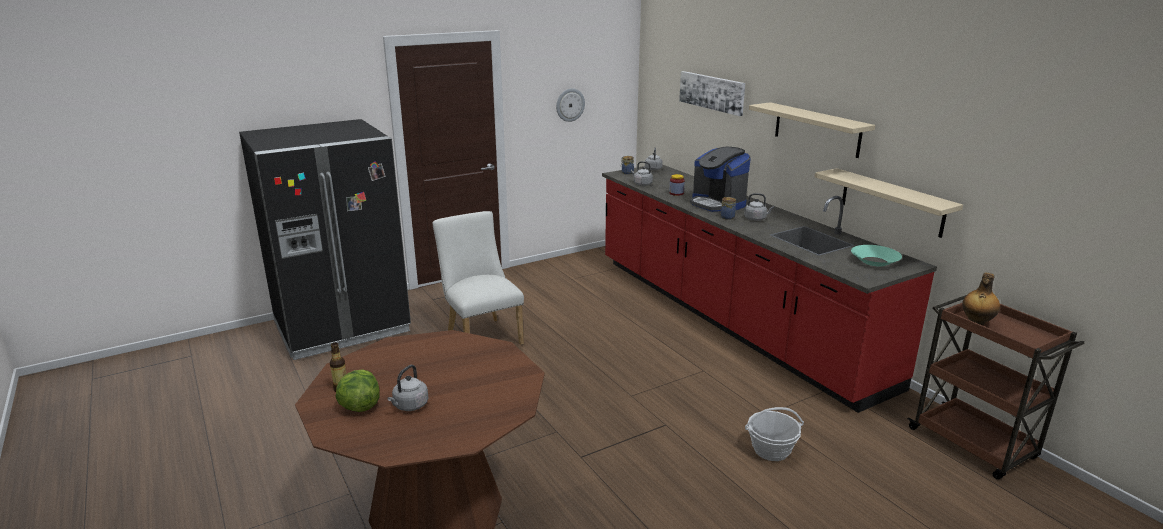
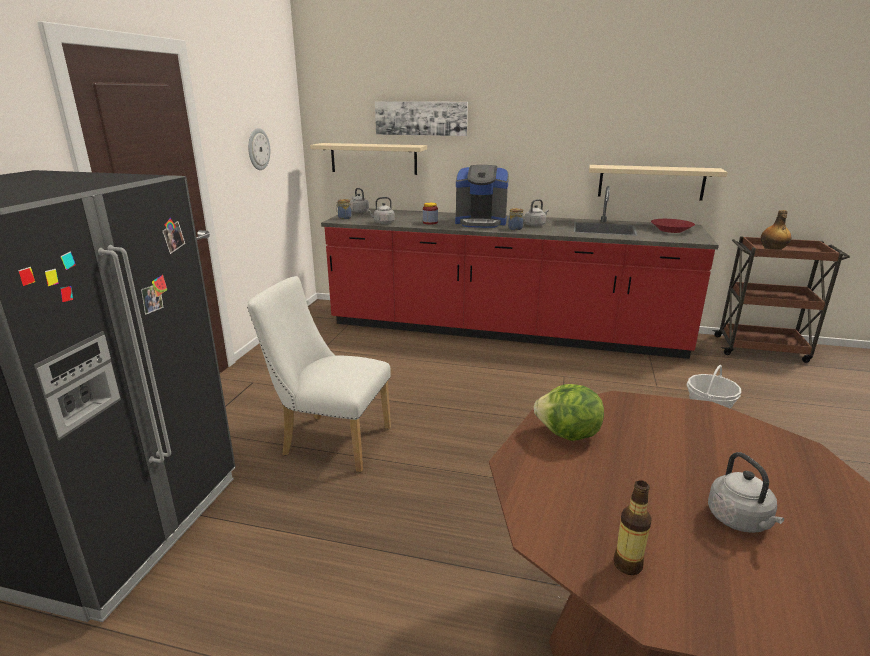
camera: 45 degrees left, 0 degrees up
lettuce [336,370,380,412] -> lettuce moved to [534,384,604,441]
beige shelf [749,102,875,158] -> beige shelf moved to [310,143,427,175]
turquoise bowl [851,245,902,266] -> red bowl [651,219,695,233]

